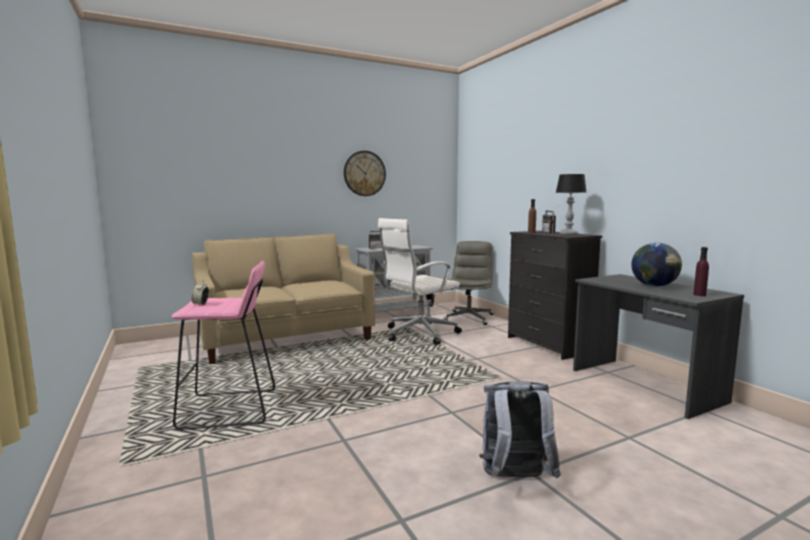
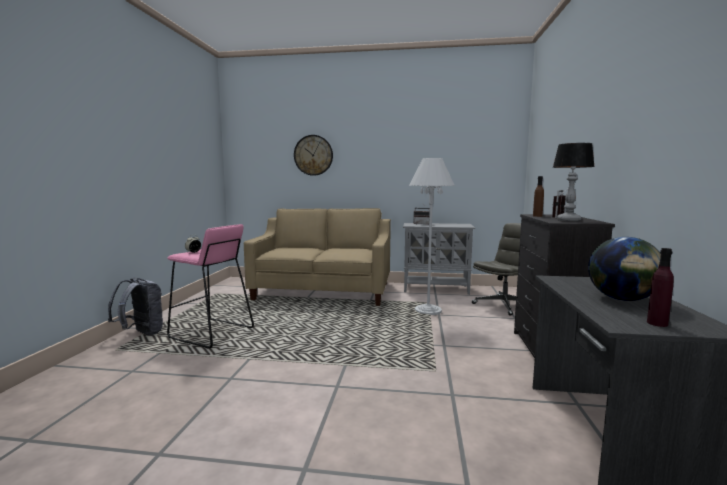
camera: 35 degrees right, 0 degrees up
wall clock [344,151,386,196] -> wall clock moved to [294,135,333,176]
white office chair [378,218,462,345] -> white floor lamp [409,158,455,315]
grey backpack [479,381,561,478] -> grey backpack moved to [108,277,163,336]

